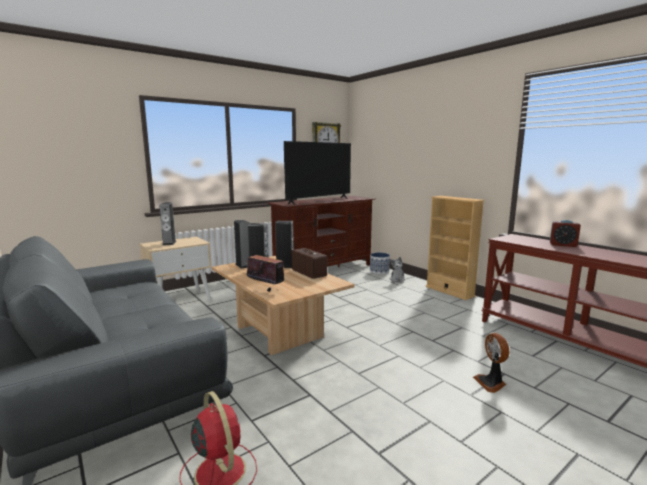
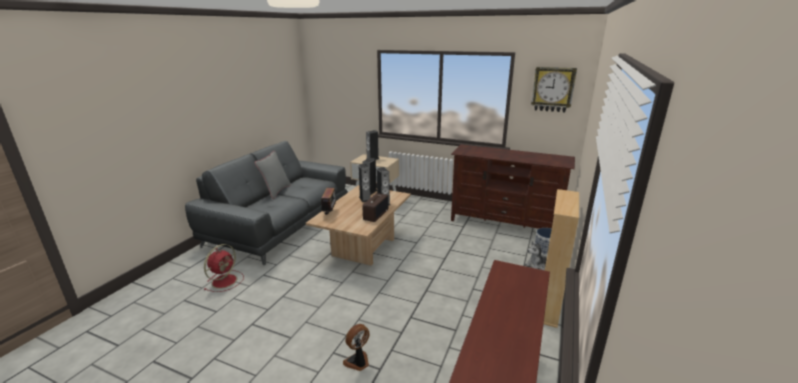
camera: 60 degrees right, 10 degrees up
television [284,141,351,205] -> none
alarm clock [550,220,581,247] -> none
none -> grey pillow [255,151,291,199]

